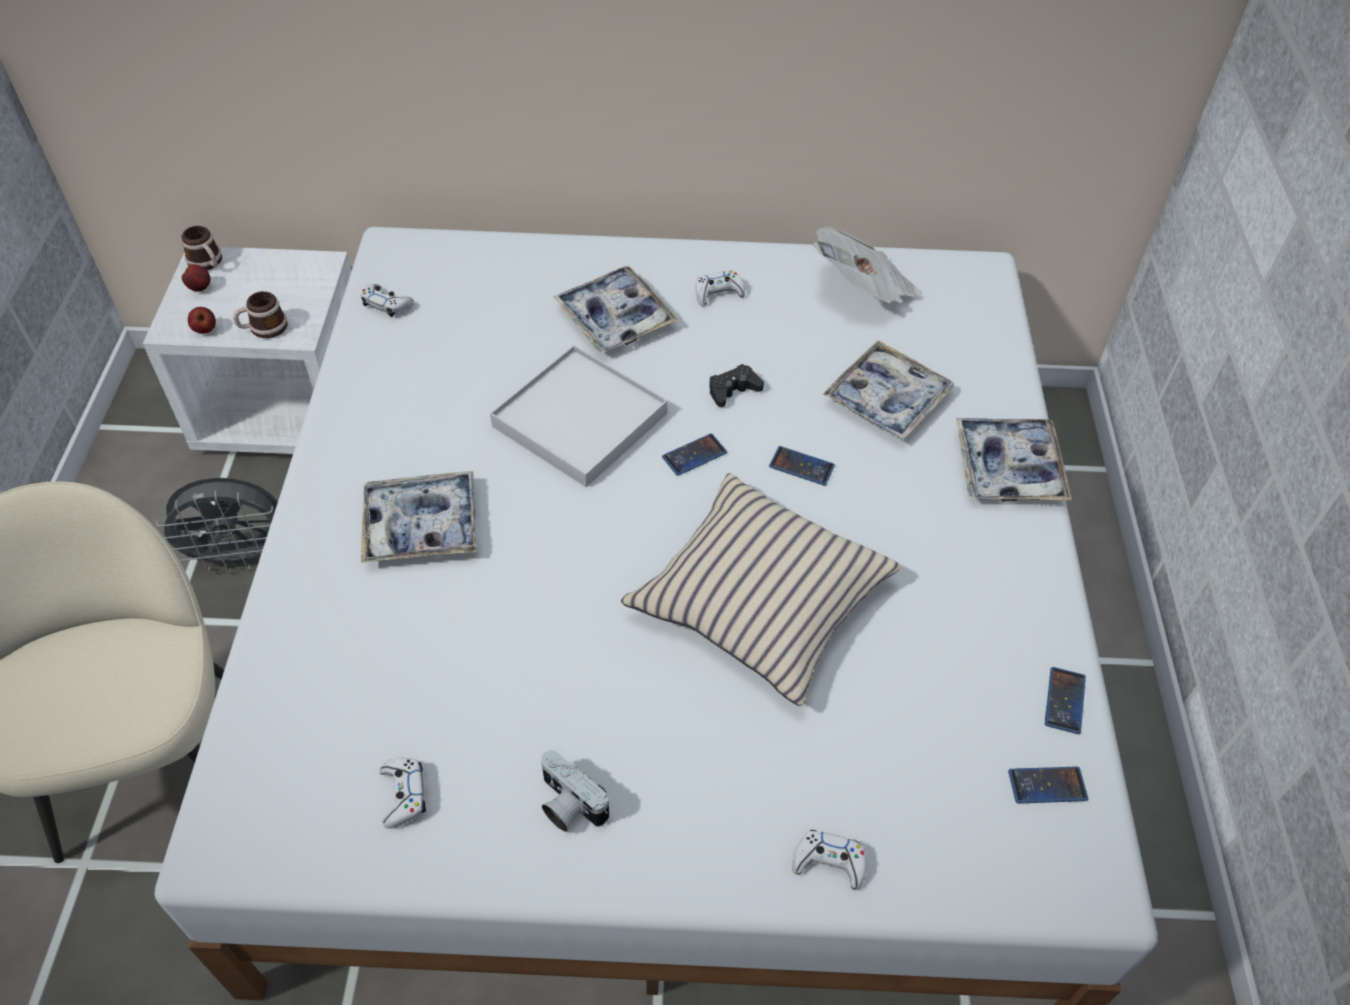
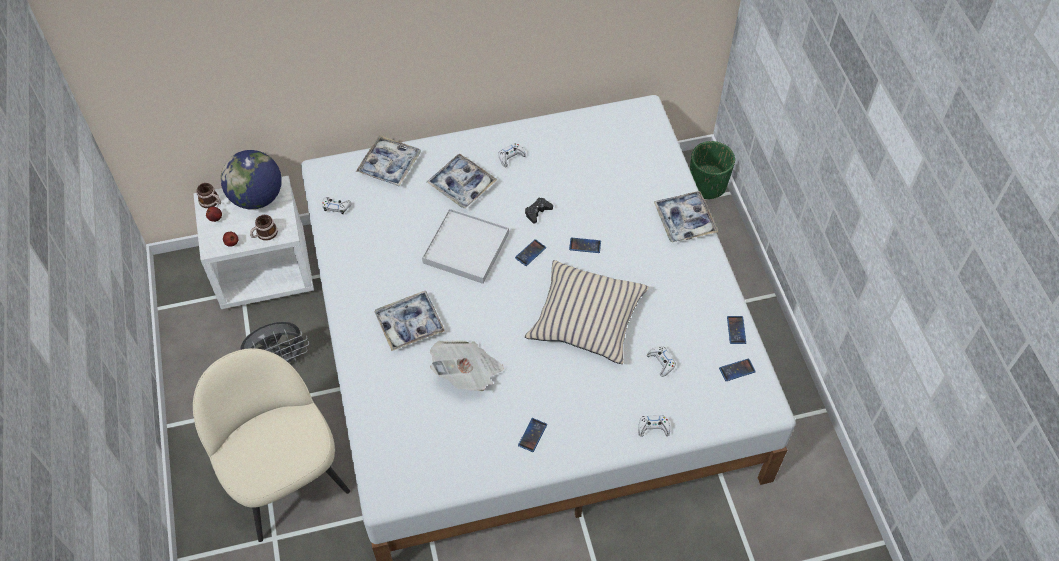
camera: 15 degrees left, 5 degrees up
white game controller [380,757,426,829] -> white game controller moved to [647,346,676,377]
camera [541,750,609,832] -> phone [518,418,547,452]
newspaper [813,226,922,304] -> newspaper moved to [430,340,504,392]
tray [823,340,954,440] -> tray moved to [356,135,421,186]
none -> globe [221,150,282,209]
none -> green planter [690,141,735,199]

